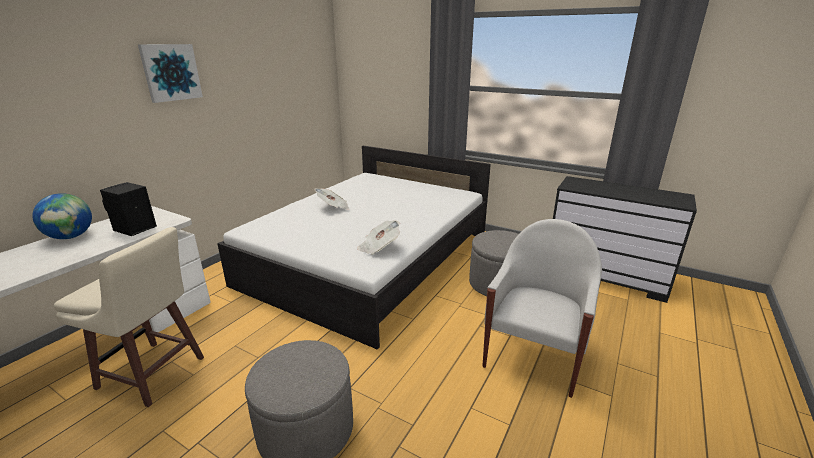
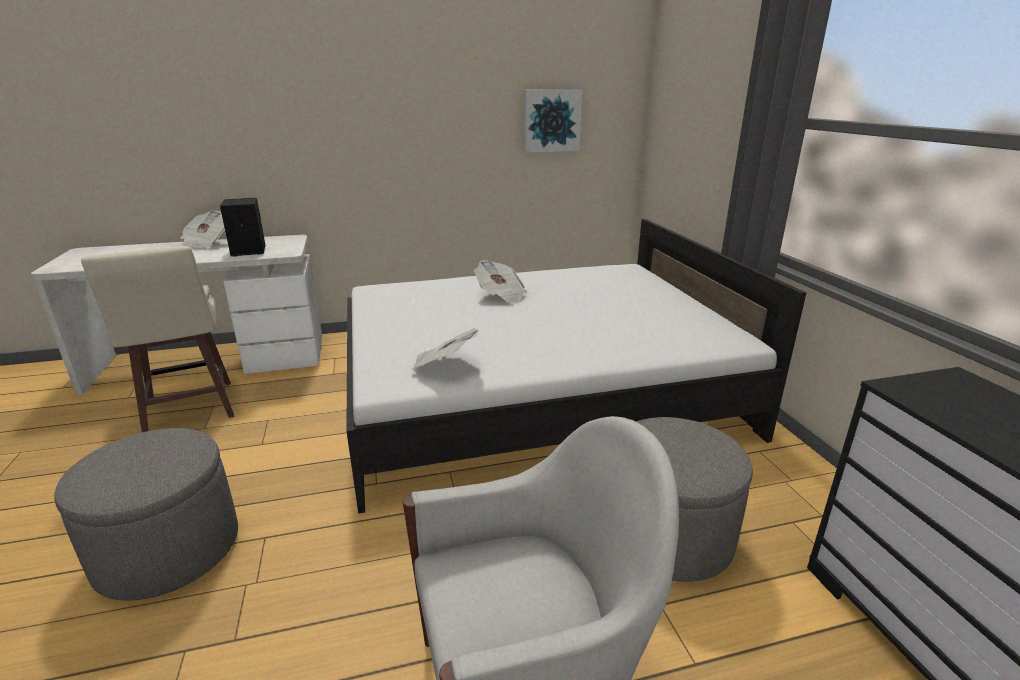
camera: 45 degrees right, 0 degrees up
globe [32,193,92,239] -> newspaper [180,210,225,250]
picture [138,44,203,103] -> picture moved to [524,89,582,153]

